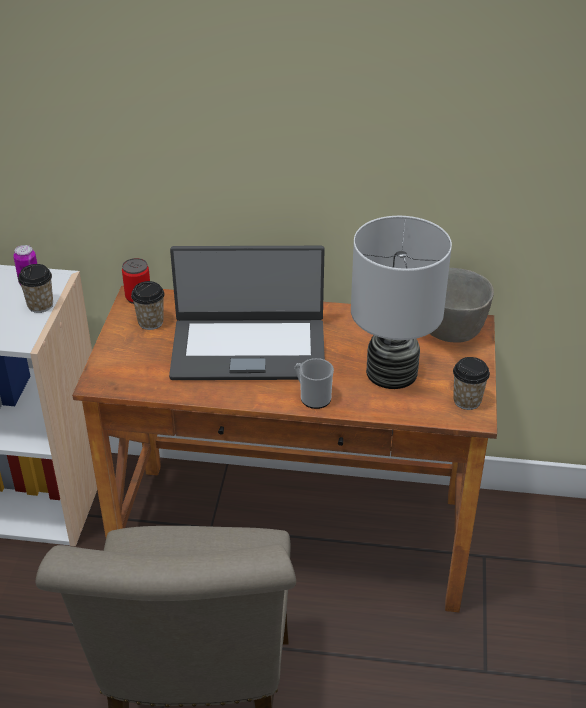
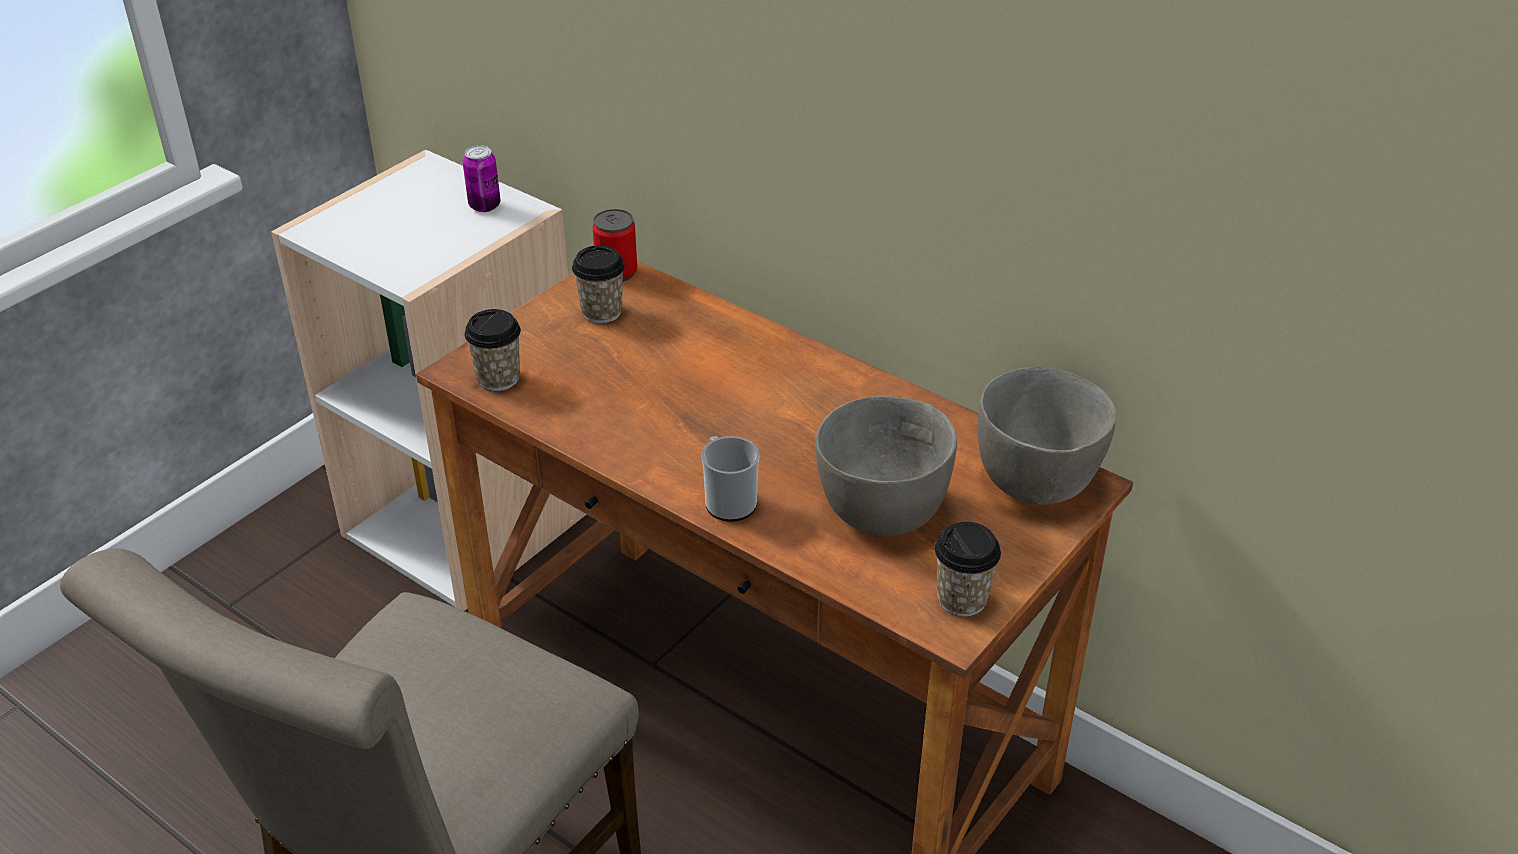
camera: 30 degrees right, 0 degrees up
cup [18,264,53,313] -> cup moved to [464,309,521,391]
laptop [169,246,325,380] -> none
grey table lamp [351,216,452,389] -> grey bowl [815,396,957,537]

